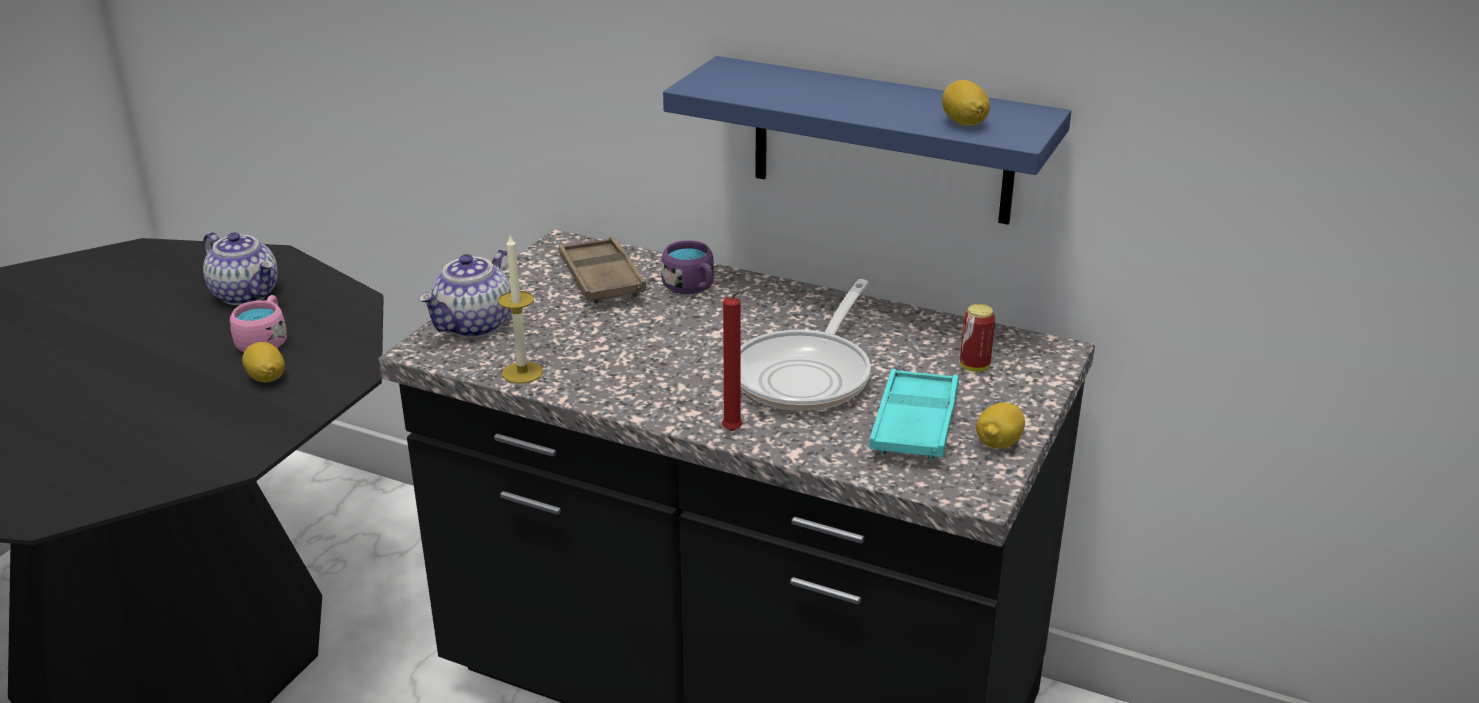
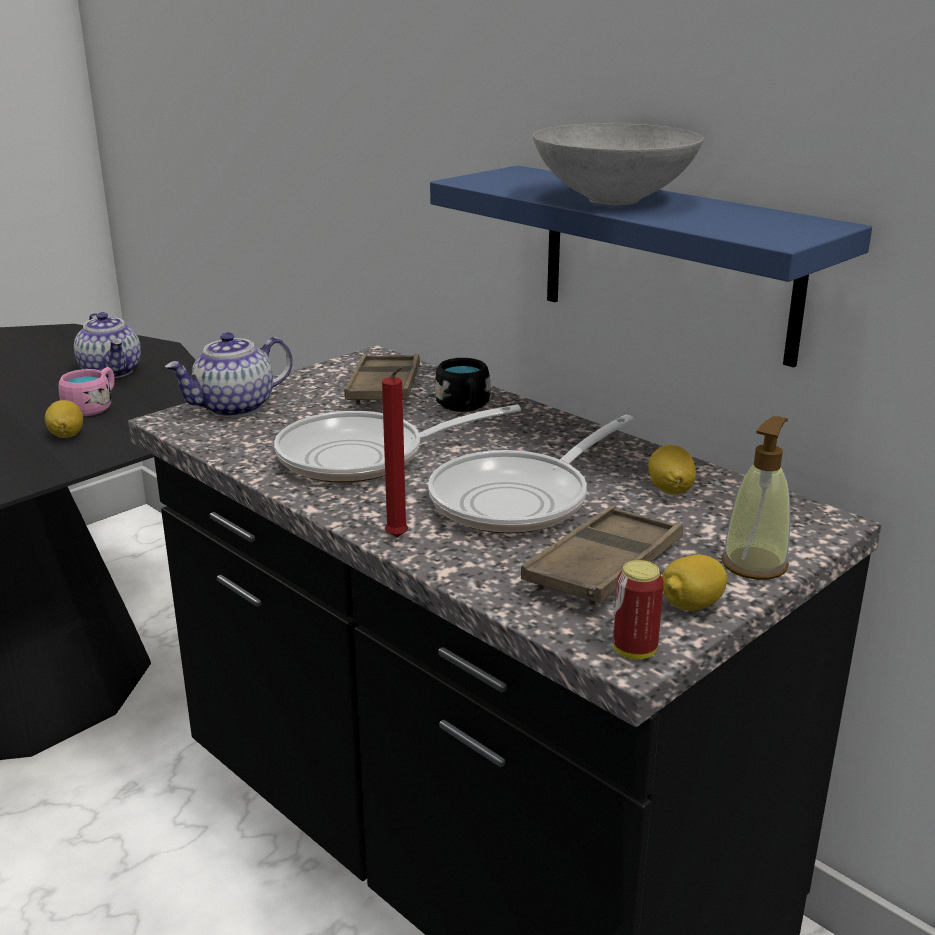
camera: 20 degrees right, 5 degrees down
candle [498,235,543,383] -> none
purple mug [661,240,714,294] -> black mug [435,358,490,412]
turquoise tray [869,369,959,460] -> brown tray [521,506,683,606]
lemon [942,80,990,126] -> lemon moved to [648,445,696,494]
can [960,304,995,372] -> can moved to [613,560,664,660]
none -> frying pan [274,405,521,483]
none -> grey bowl [533,123,703,205]
none -> soap dispenser [721,416,790,580]

